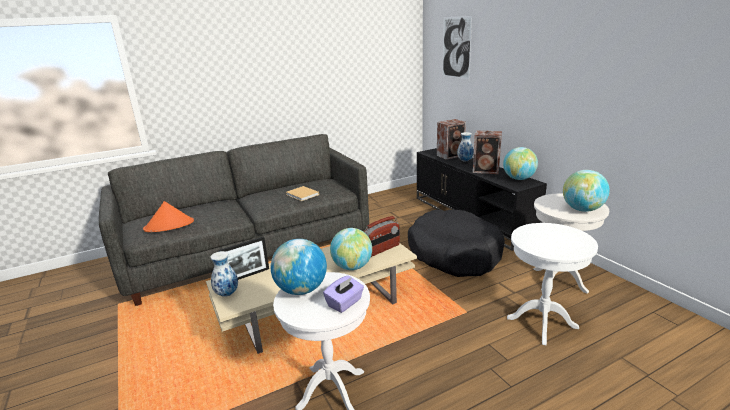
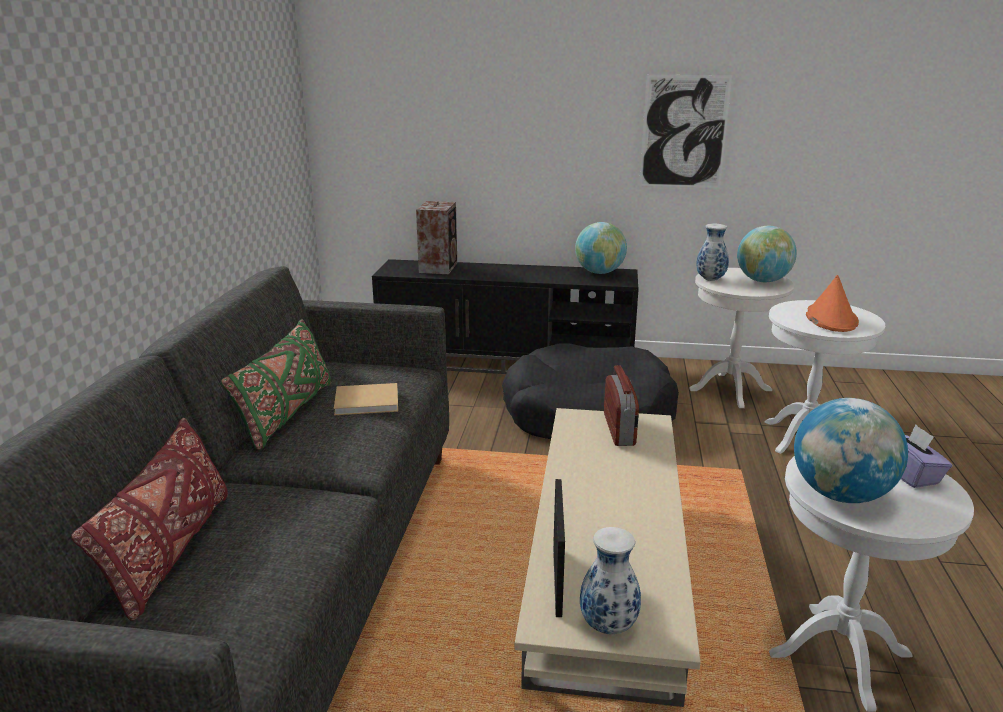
camera: 55 degrees left, 0 degrees up
orange hat [143,201,194,232] -> orange hat moved to [806,275,859,332]
globe [330,228,372,270] -> none
picture [442,16,472,79] -> picture moved to [639,75,732,188]
vase [457,132,474,161] -> vase moved to [696,224,729,281]
speaker [473,131,502,174] -> none
none -> red pillow [71,418,228,621]
none -> green pillow [221,319,331,450]

